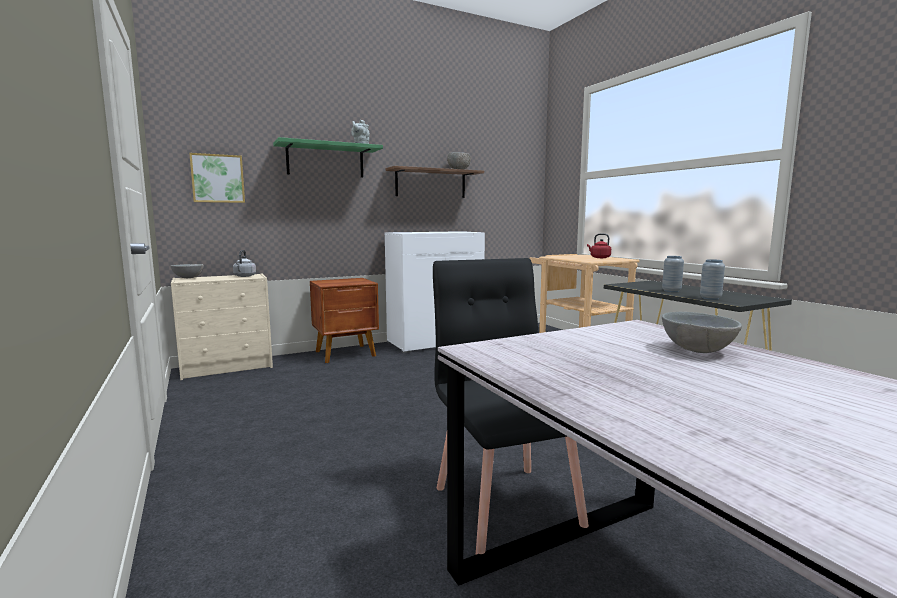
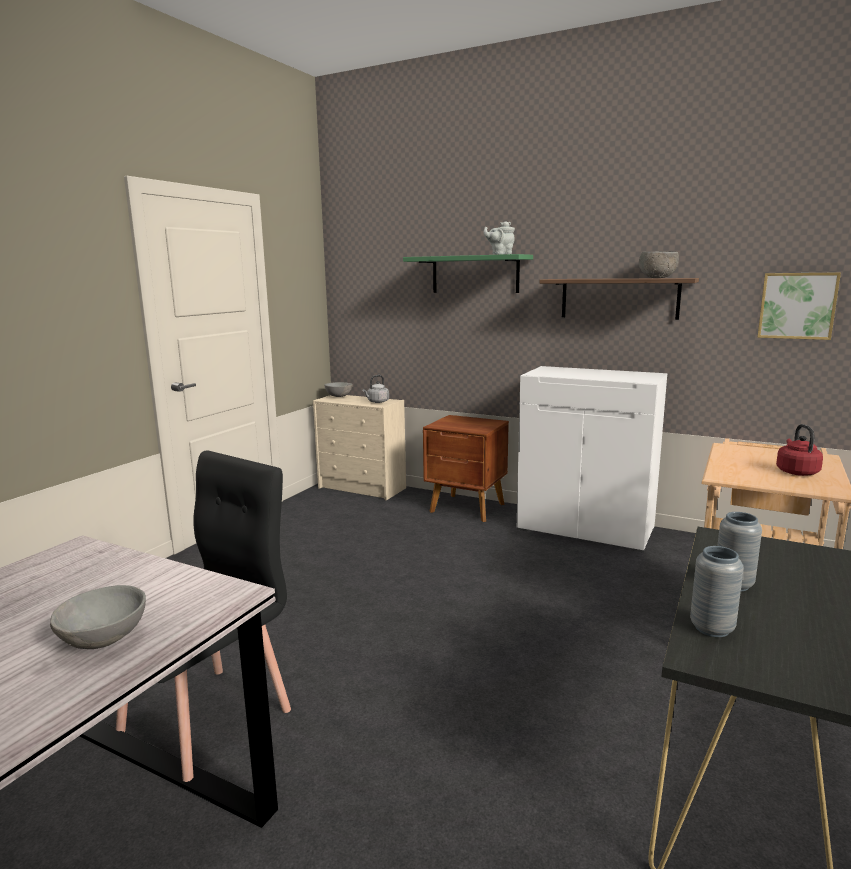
camera: 55 degrees right, 5 degrees up
picture [189,153,245,203] -> picture moved to [757,273,841,340]

